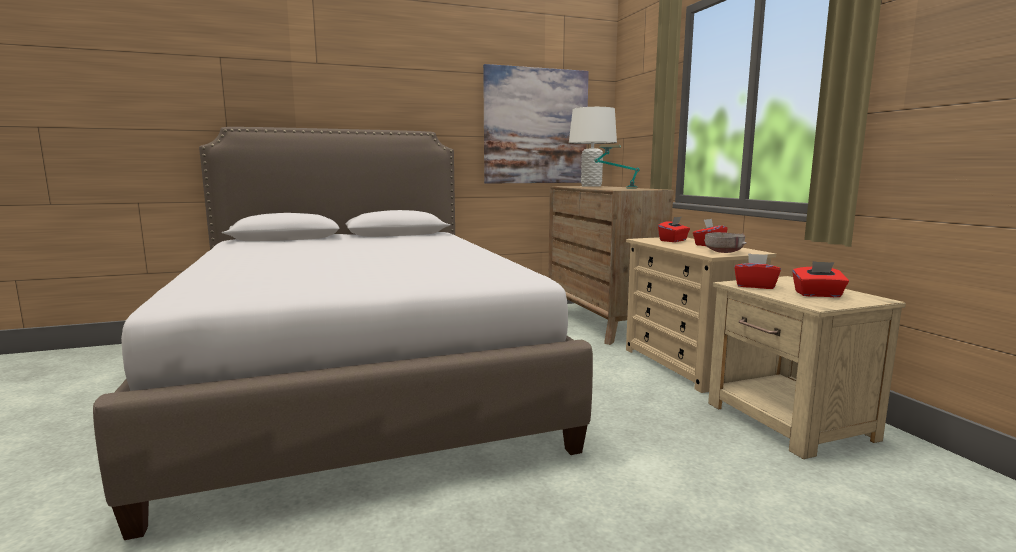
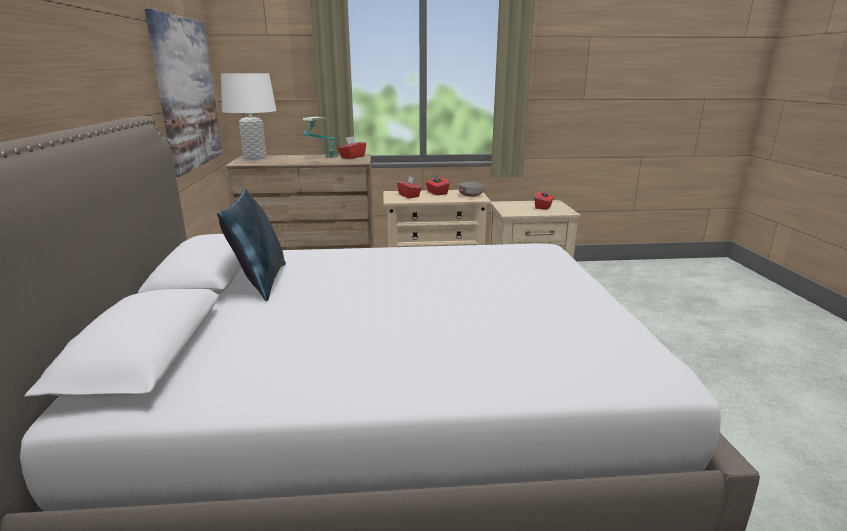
camera: 75 degrees left, 10 degrees up
red tissue box [734,253,781,289] -> red tissue box moved to [338,136,366,159]
none -> blue pillow [217,188,286,302]

